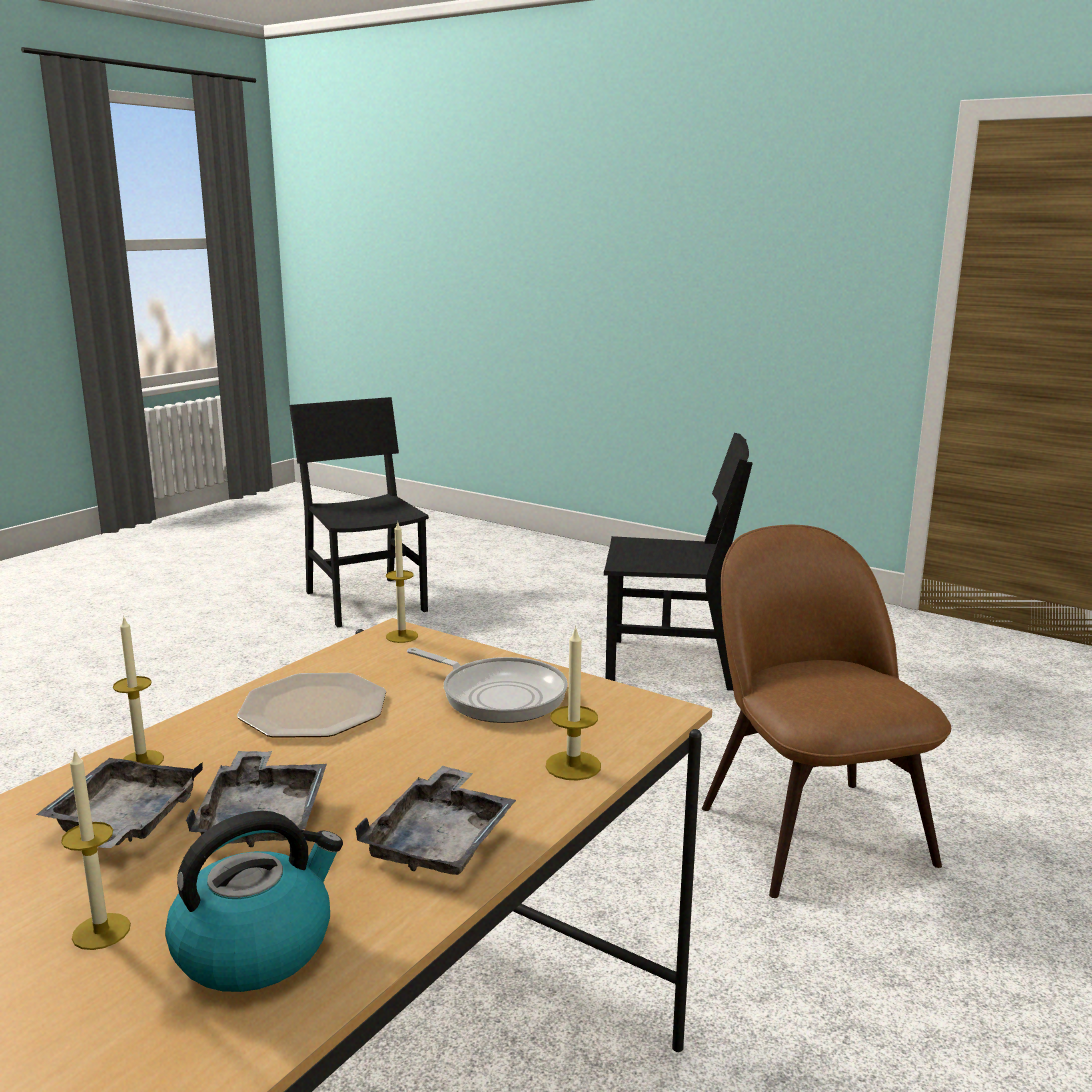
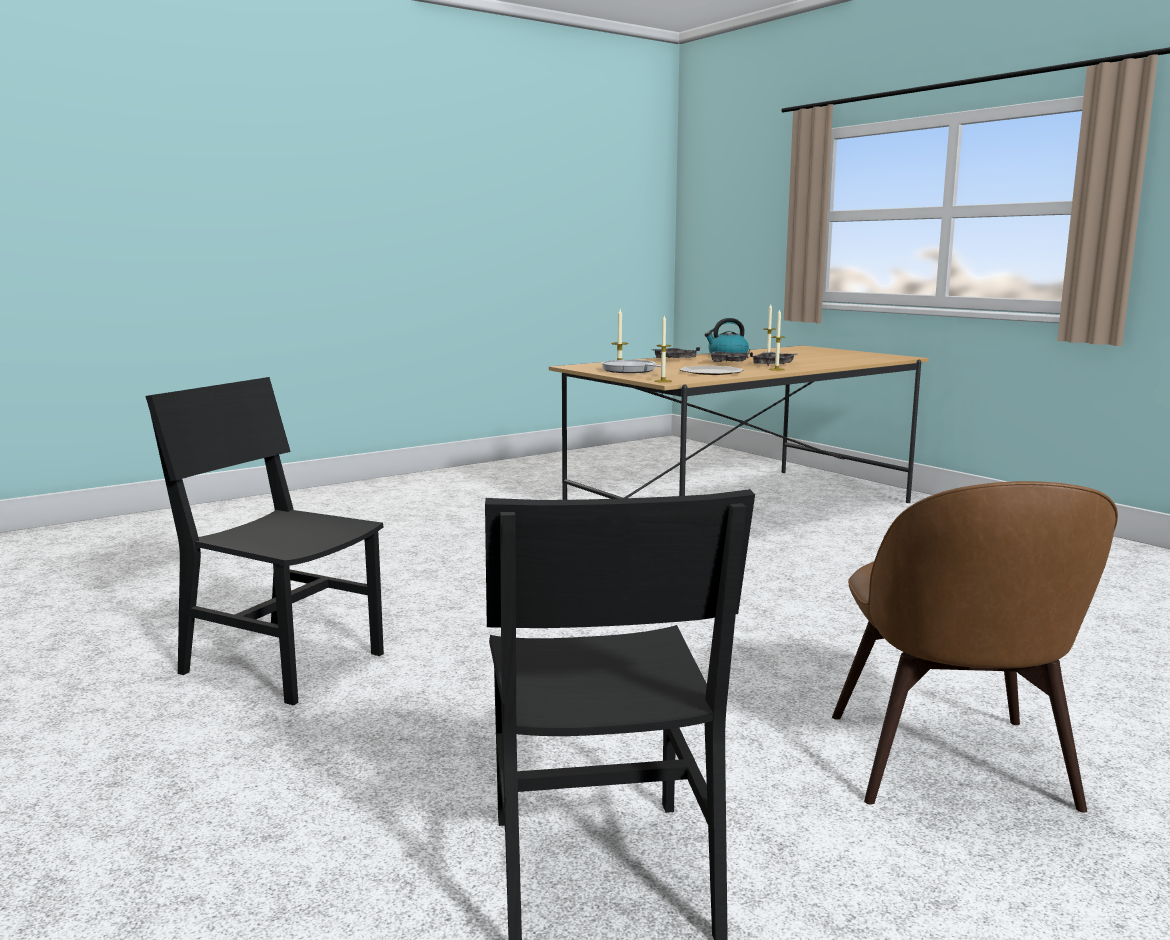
camera: 160 degrees left, 5 degrees down
brown chair [702,525,951,898] -> brown chair moved to [832,481,1118,813]

